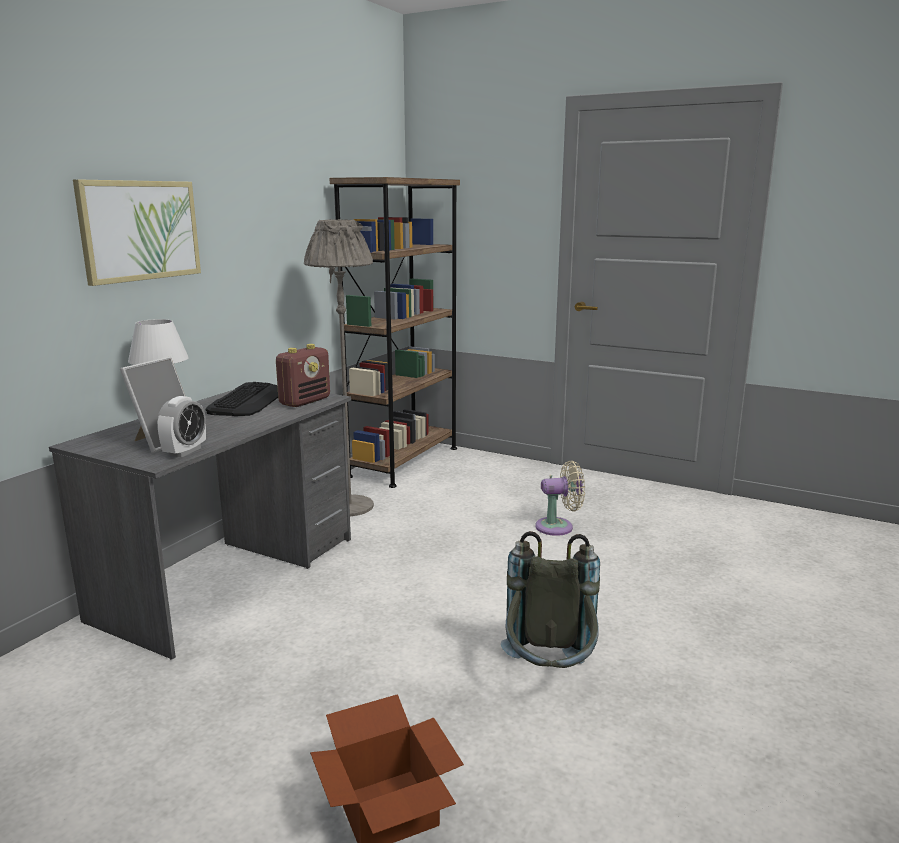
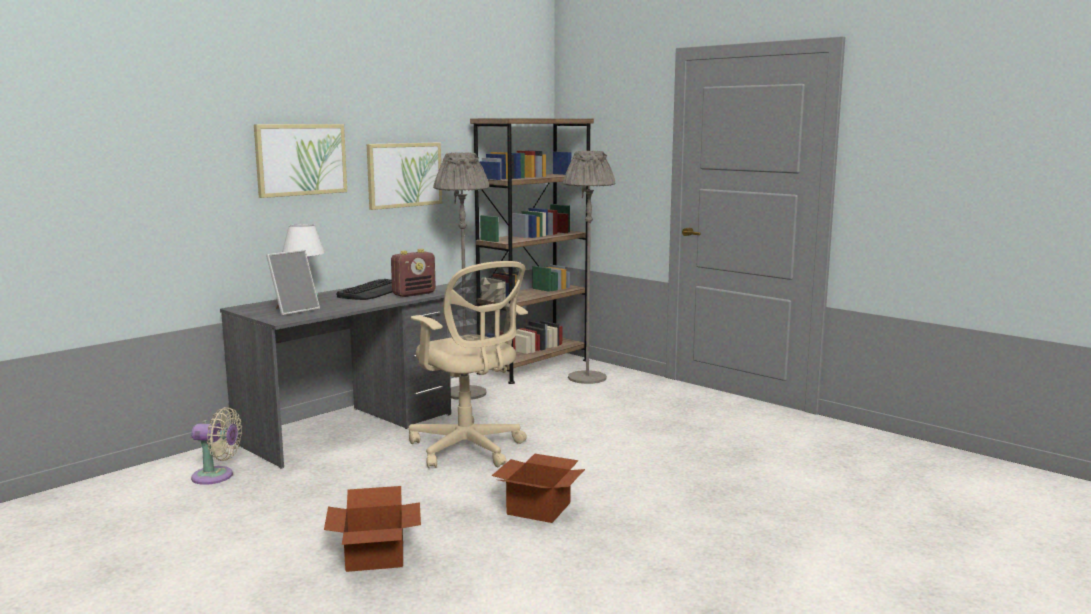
camera: 15 degrees right, 5 degrees down
alarm clock [157,396,206,458] -> none
grey backpack [501,531,600,668] -> cardboard box [491,454,585,523]
beige fan [535,461,585,536] -> beige fan moved to [191,407,242,485]
none -> picture [367,143,442,210]
none -> beige office chair [409,261,528,468]
none -> grey floor lamp [563,150,615,384]

